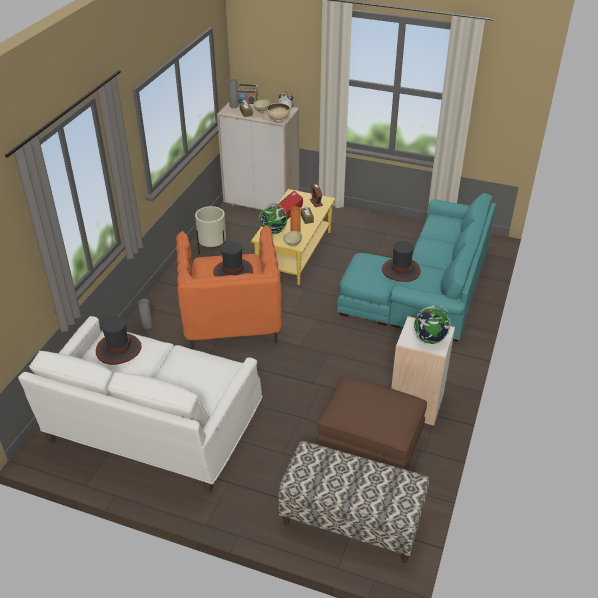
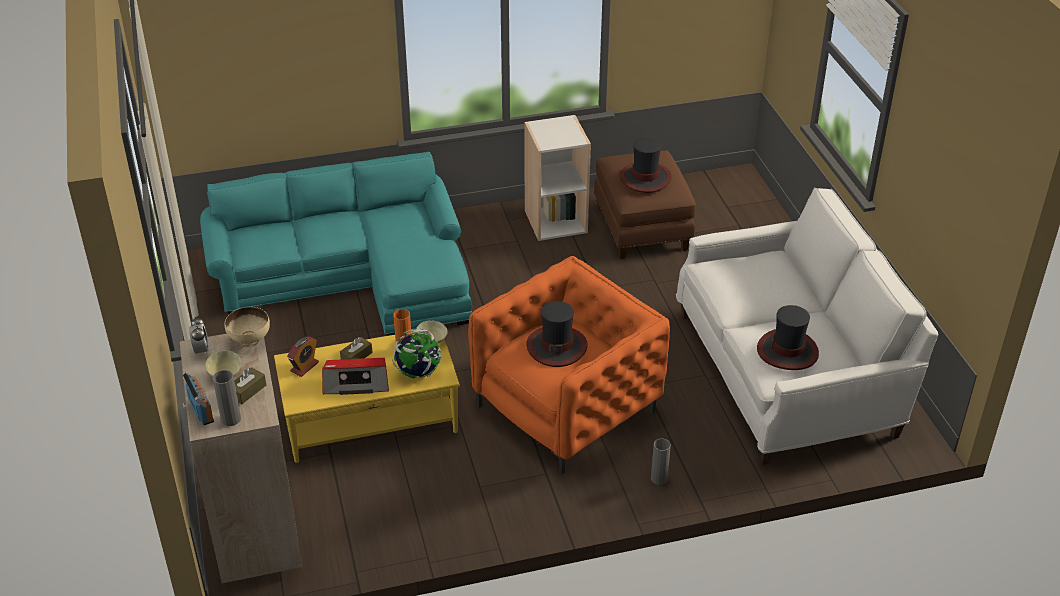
camera: 125 degrees left, 0 degrees up
beige planter [195,206,226,255] -> none
bench [278,441,429,563] -> none
hat [382,241,421,282] -> hat moved to [619,137,672,193]
globe [414,305,451,344] -> none

